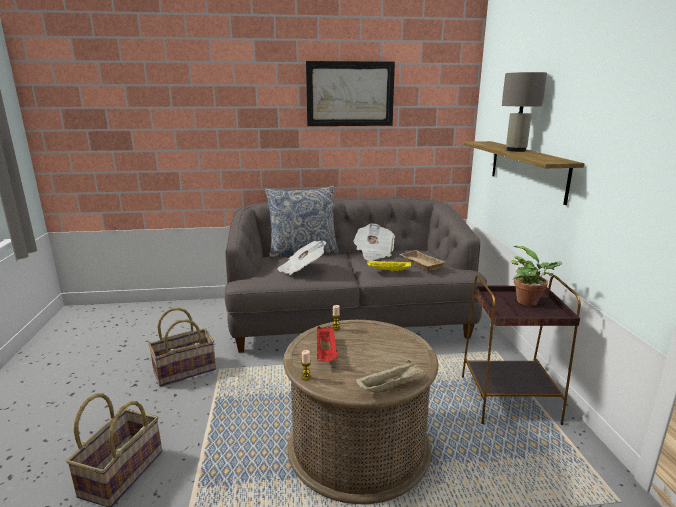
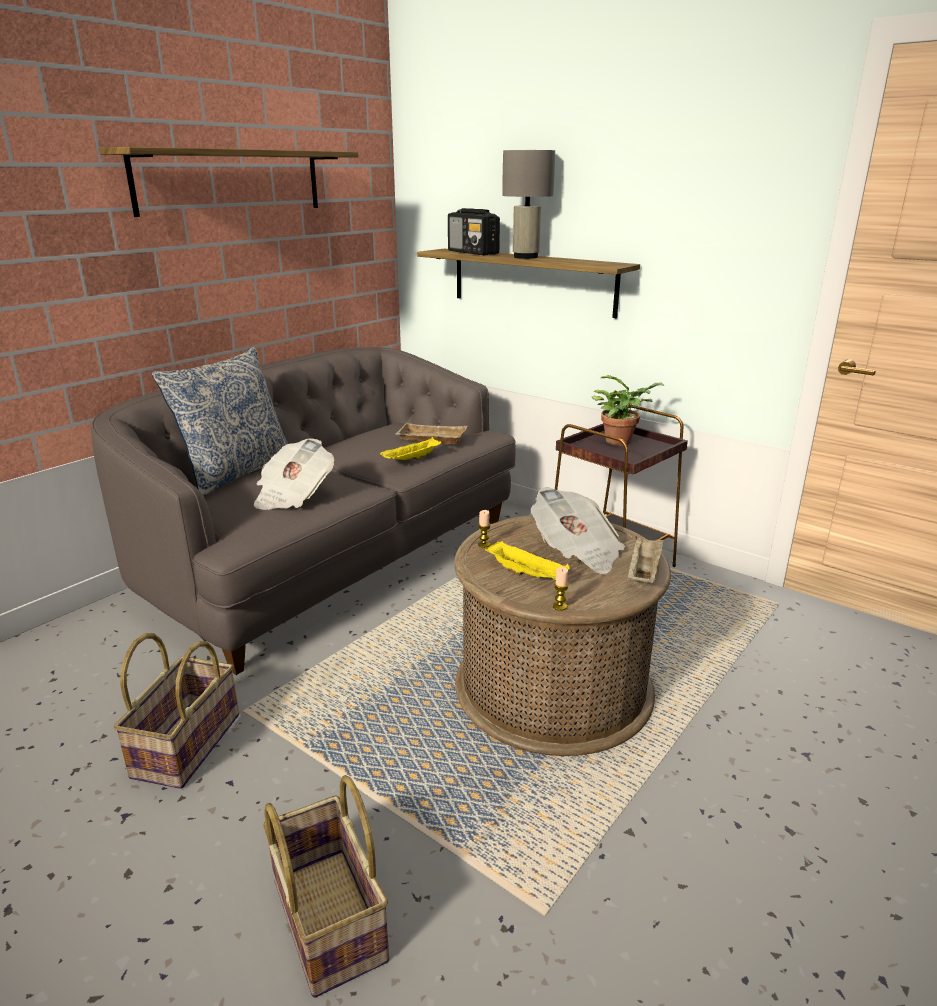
camera: 45 degrees left, 5 degrees up
picture [306,61,395,126] -> shelf [99,147,358,217]
red tray [317,326,338,362] -> yellow tray [485,541,570,580]
newspaper [353,224,395,261] -> newspaper moved to [531,487,625,574]
none -> radio [448,208,500,255]

